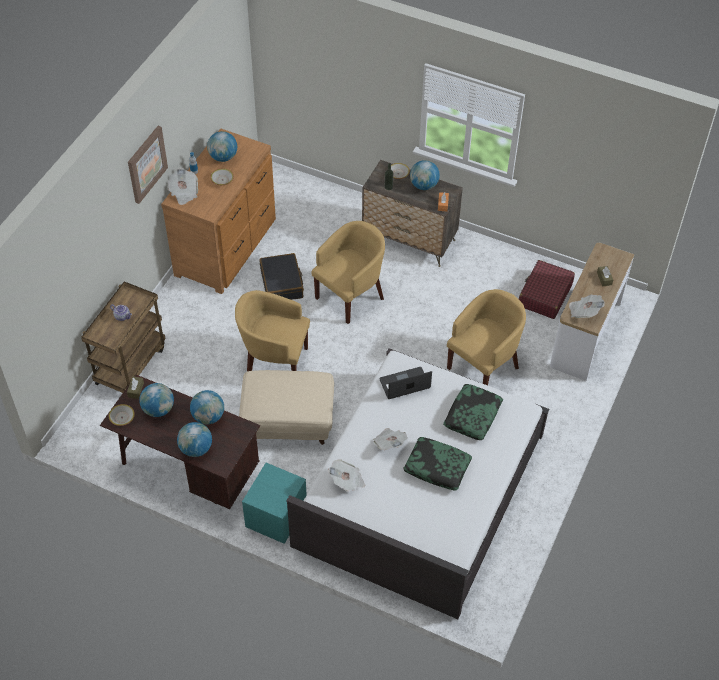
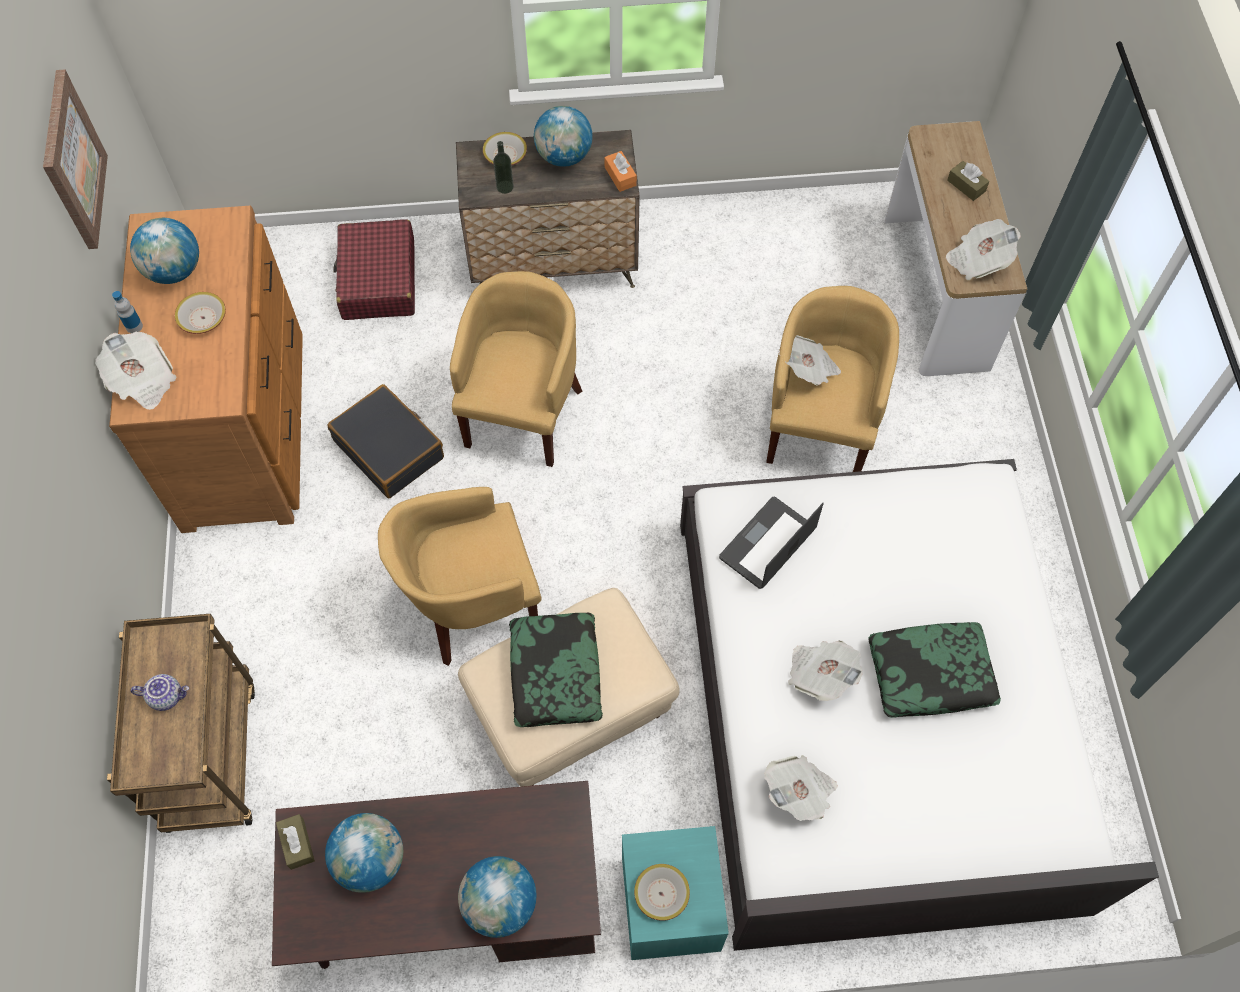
camera: 30 degrees left, 10 degrees up
bowl [109,404,135,426] -> bowl moved to [634,864,690,921]
picture [128,126,168,204] -> picture moved to [43,69,108,249]
globe [190,390,224,424] -> none
pillow [443,384,503,440] -> pillow moved to [509,612,603,727]
red suitcase [519,260,575,319] -> red suitcase moved to [333,219,415,320]
none -> newspaper [779,335,841,386]

